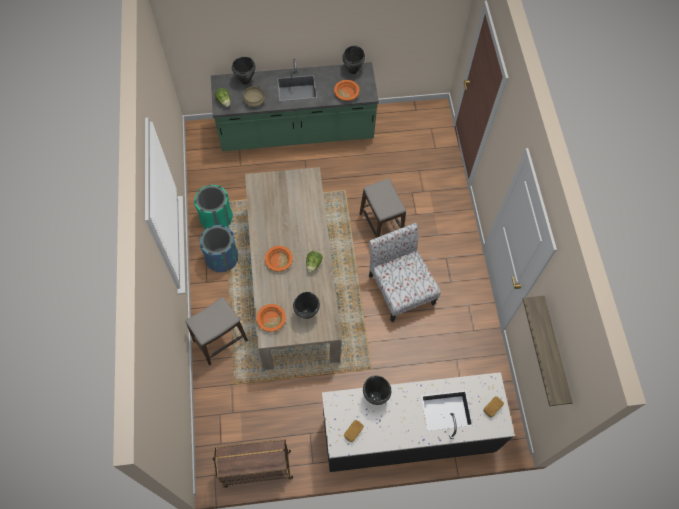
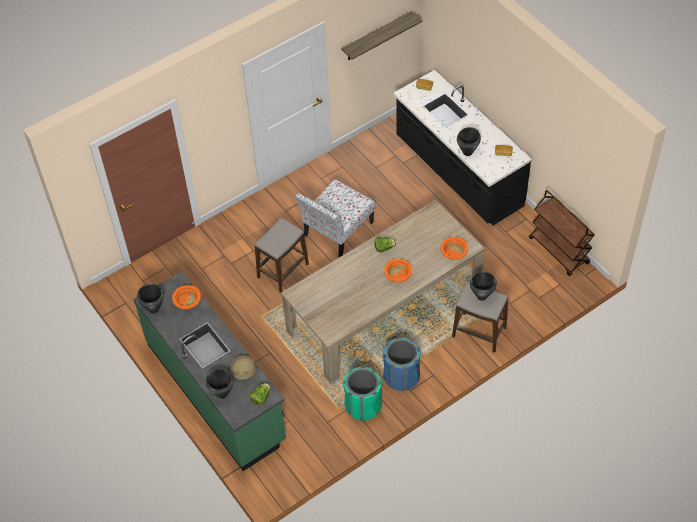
camera: 115 degrees left, 10 degrees down
black cooking pot [293,292,320,319] -> black cooking pot moved to [470,272,497,301]

